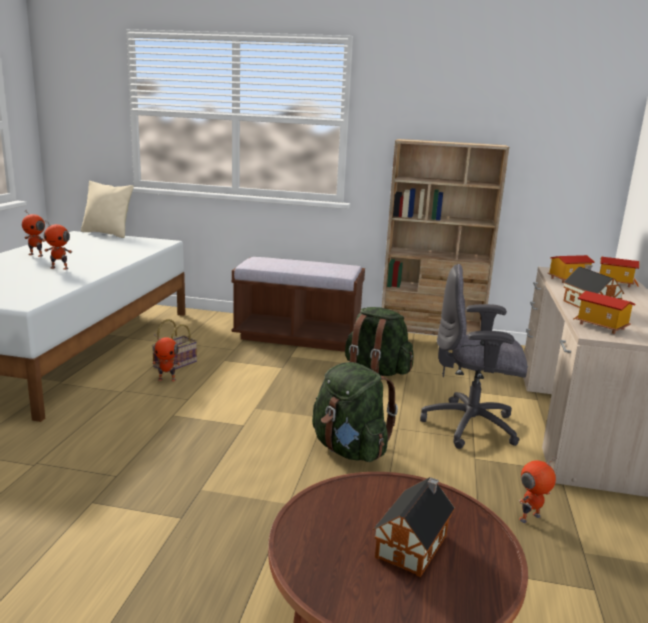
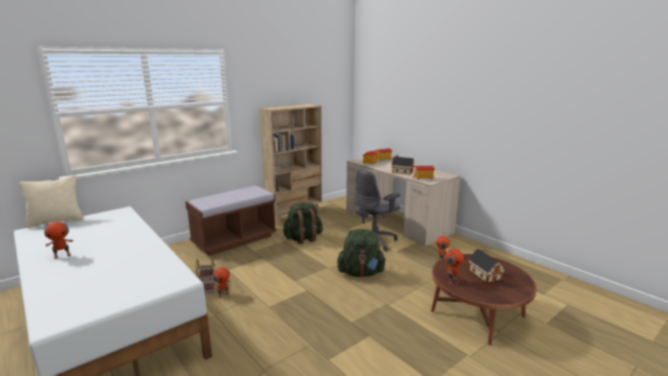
camera: 50 degrees left, 0 degrees up
toy robot [44,220,72,270] -> toy robot moved to [445,249,464,284]

